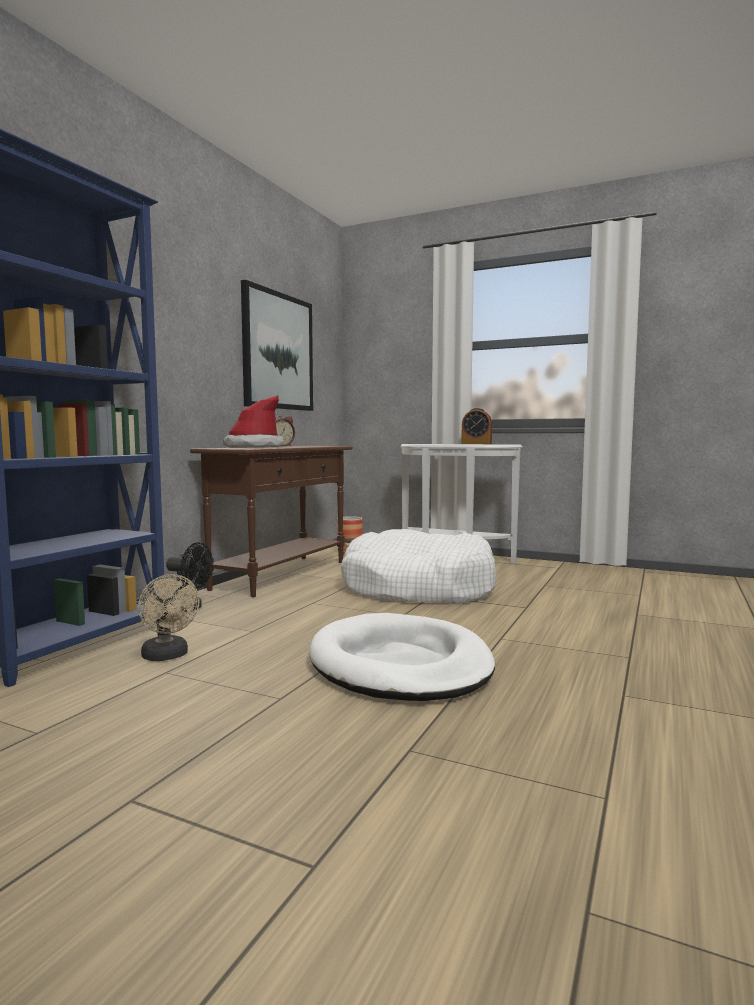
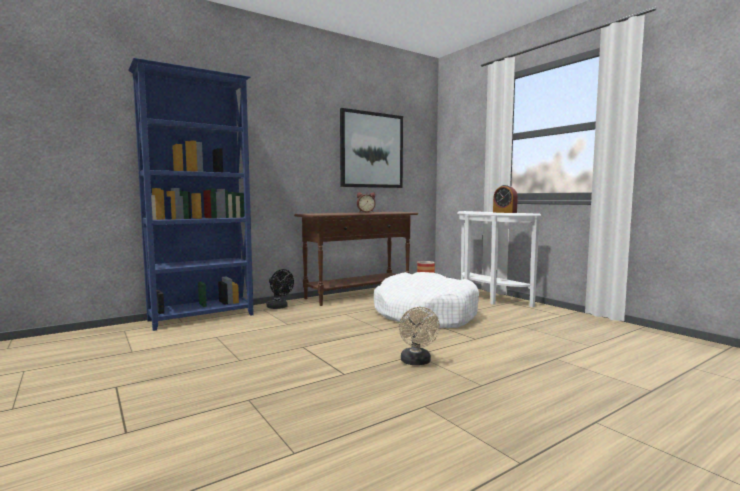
camera: 30 degrees right, 0 degrees up
beige fan [138,574,200,661] -> beige fan moved to [399,307,440,365]
hat [223,395,283,448] -> none
white dog bed [309,613,495,701] -> none

